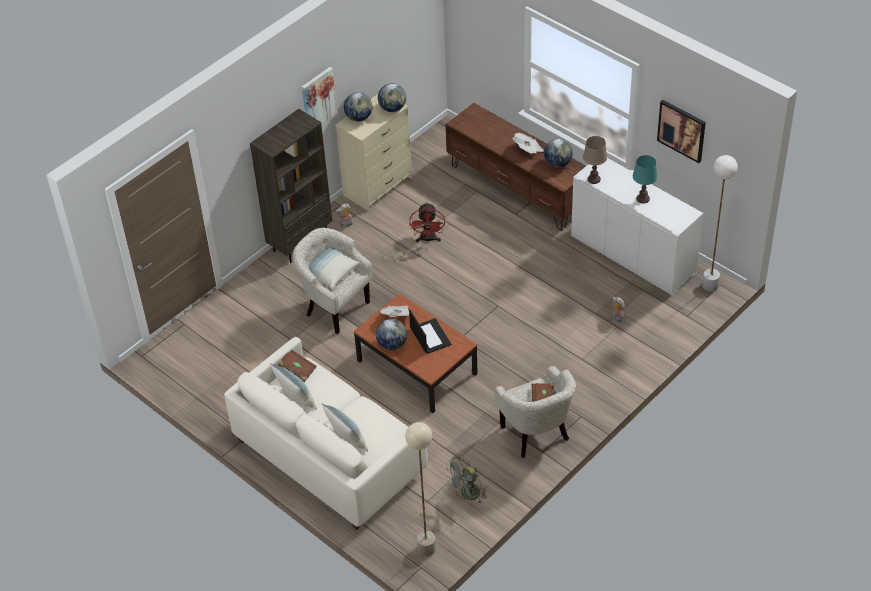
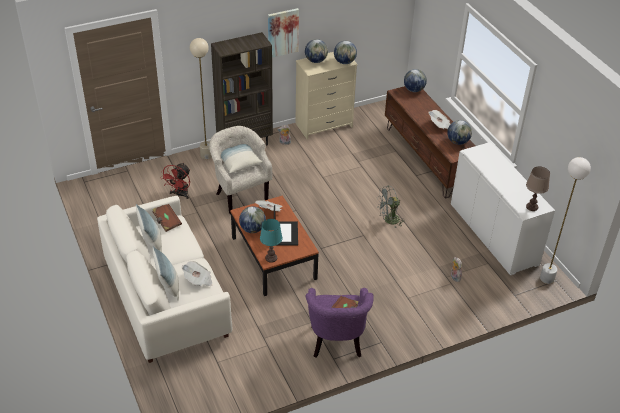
camera: 20 degrees right, 5 degrees down
beige floor lamp [405,422,436,557] -> beige floor lamp moved to [190,38,212,159]
red fan [409,202,445,243] -> red fan moved to [160,163,190,199]
grey fan [444,456,487,503] -> grey fan moved to [377,185,404,229]
beige armchair [494,366,576,458] -> purple armchair [305,288,374,358]
brown table lamp [583,136,607,184] -> brown table lamp moved to [526,166,550,211]
turquoise table lamp [633,155,657,204] -> turquoise table lamp moved to [260,219,282,263]
picture [657,100,706,163] -> none
none -> newspaper [182,261,212,287]
none -> globe [404,69,427,92]

